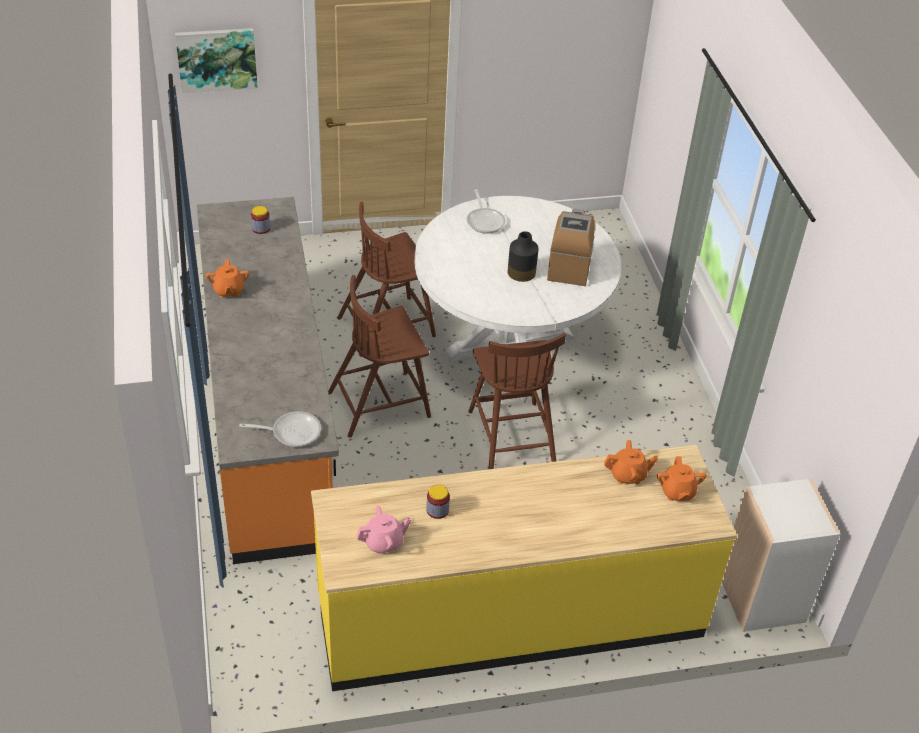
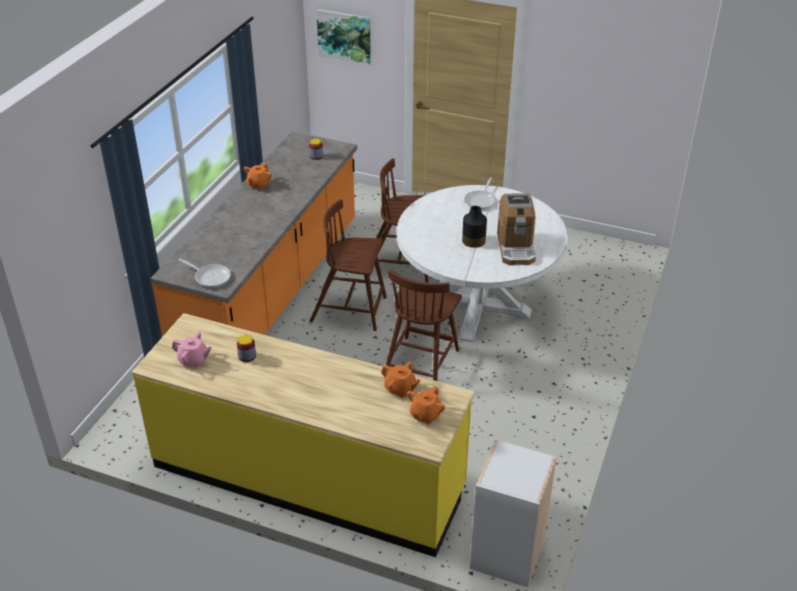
camera: 35 degrees right, 5 degrees down
coffee machine [547,208,595,286] -> coffee machine turned 135 degrees clockwise [497,193,536,265]

